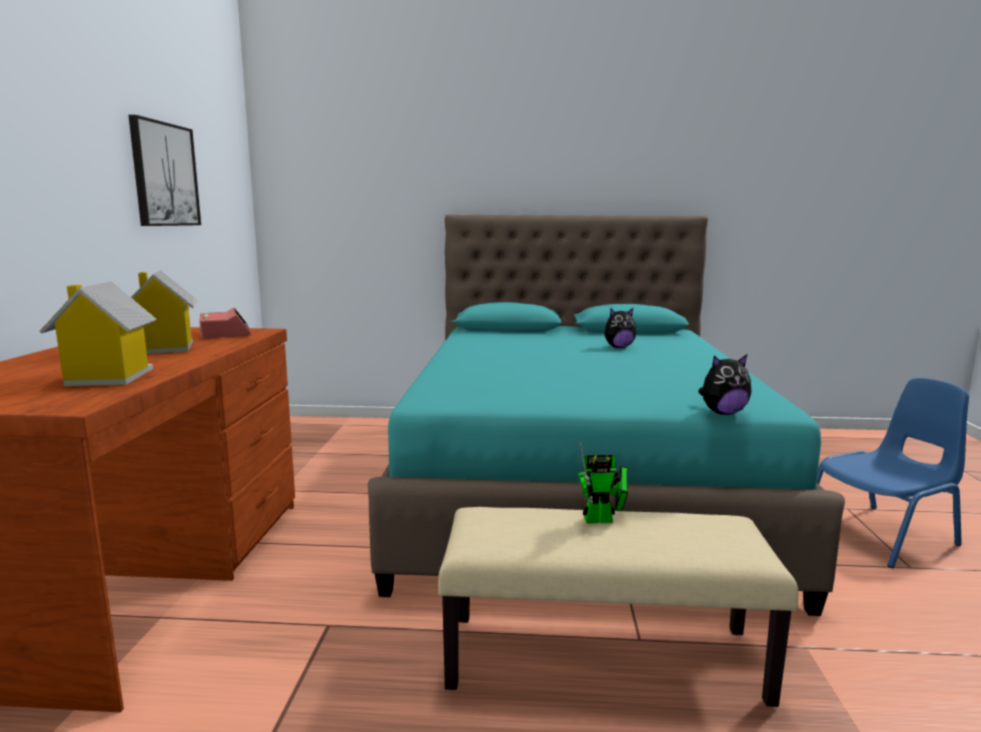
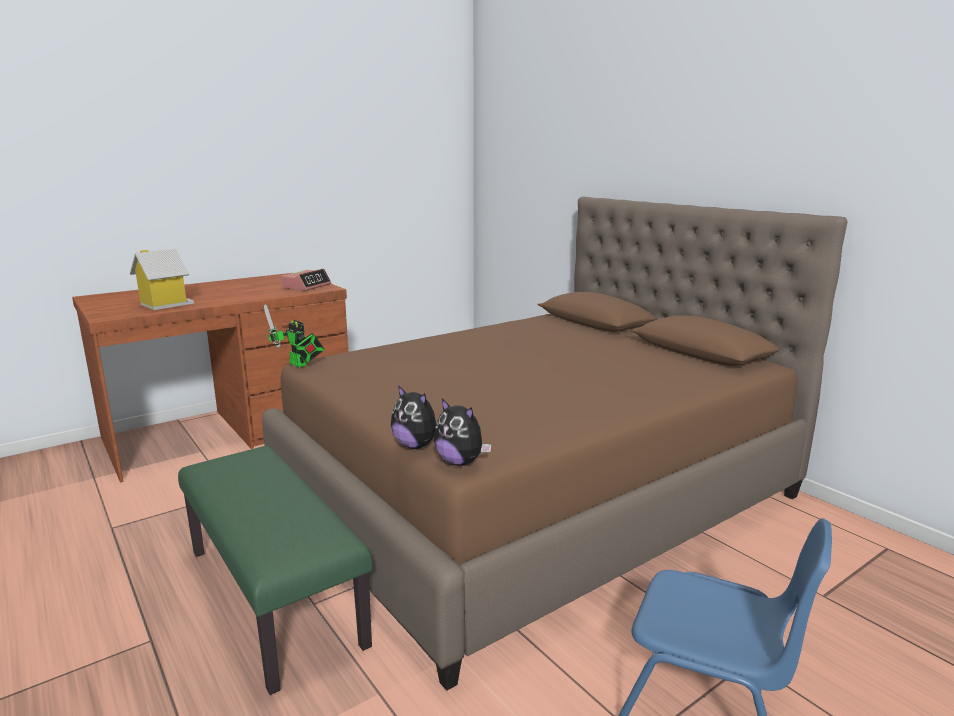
camera: 50 degrees right, 5 degrees up
picture [128,115,201,226] -> none
toy house [131,270,198,354] -> none
turquoise bed [368,214,845,616] -> brown bed [262,197,848,691]
beige bench [438,507,798,707] -> green bench [178,446,373,695]
toy robot [578,442,628,523] -> toy robot moved to [264,304,325,368]
plush toy [604,308,636,348] -> plush toy moved to [434,399,492,466]

